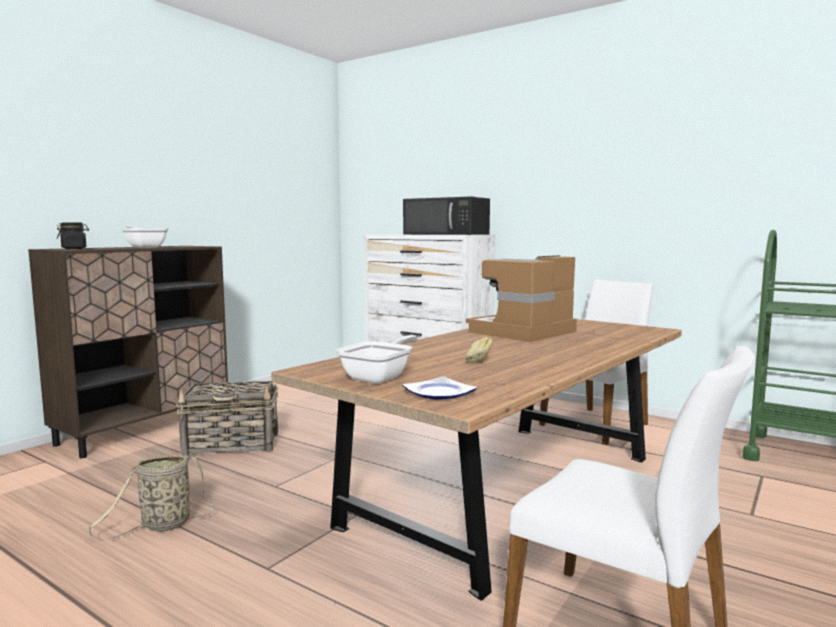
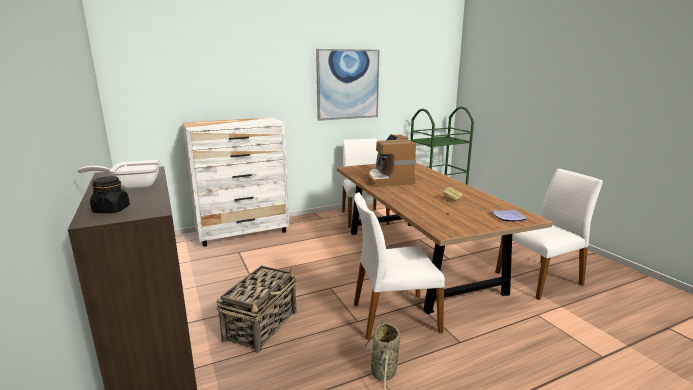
camera: 60 degrees left, 10 degrees up
frying pan [336,335,418,384] -> none
black microwave [403,196,490,235] -> none
none -> picture [316,49,379,121]
none -> white chair [354,192,445,340]

